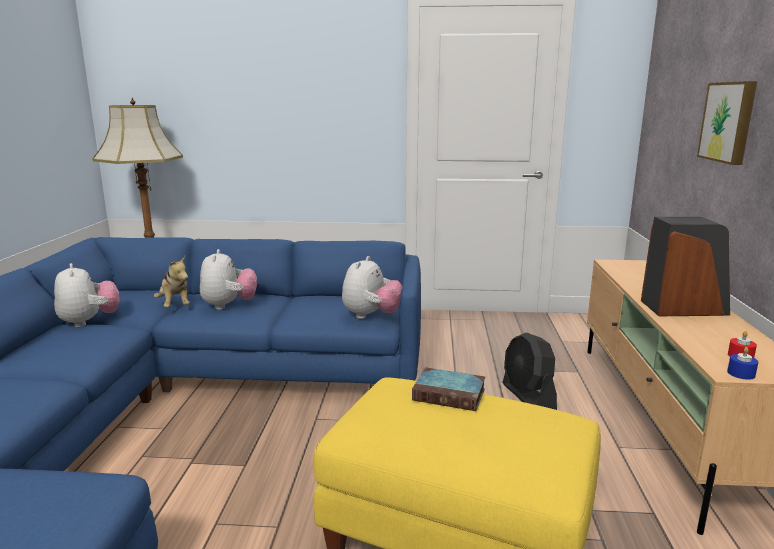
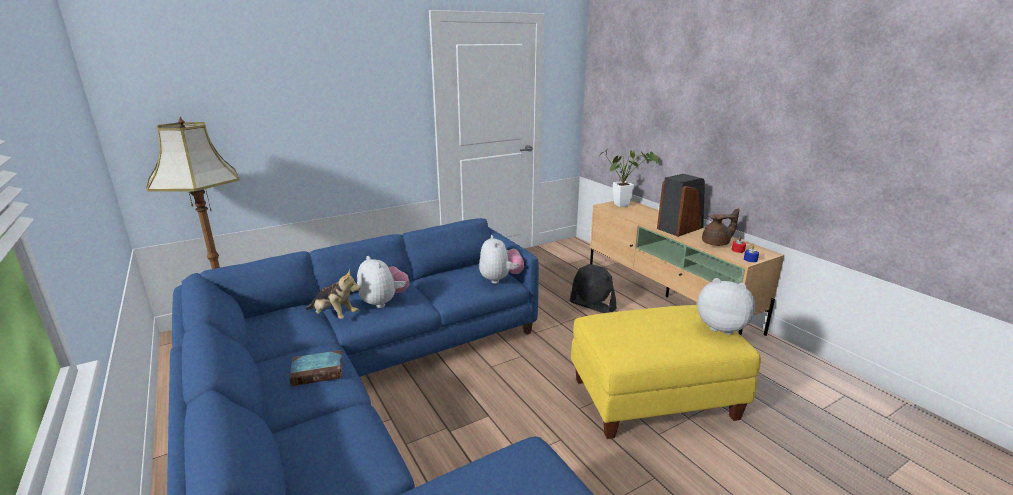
camera: 35 degrees left, 5 degrees up
plush toy [54,263,120,327] -> plush toy moved to [697,278,755,335]
book [412,367,485,411] -> book moved to [289,350,343,386]
picture [697,81,757,165] -> none
none -> potted plant [600,149,659,207]
none -> brown teapot [702,208,739,246]

